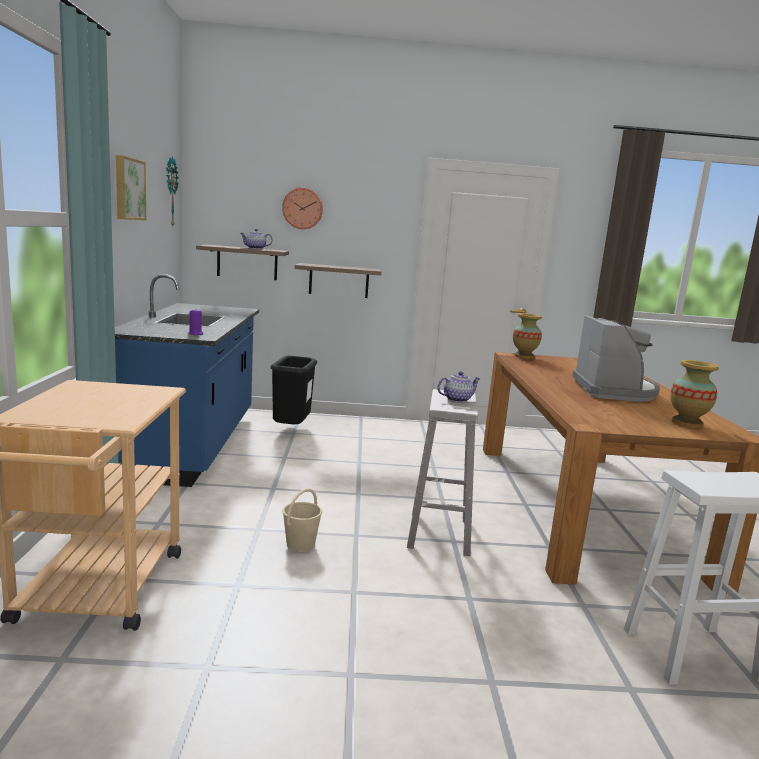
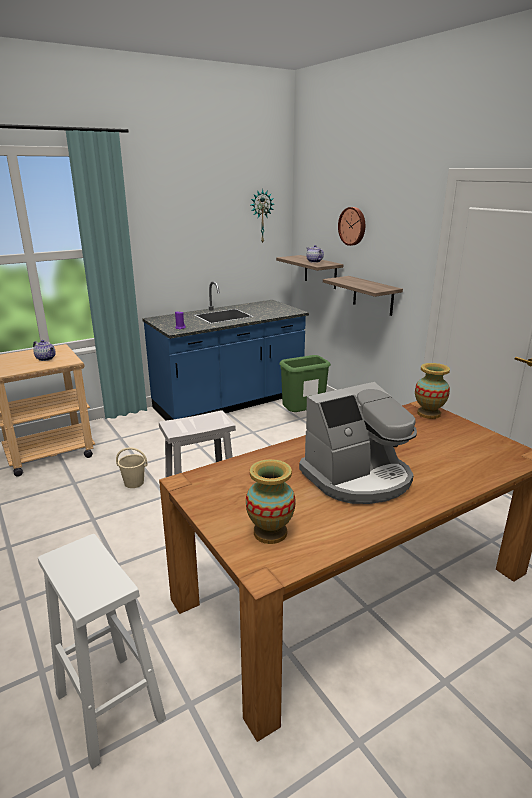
camera: 60 degrees right, 10 degrees up
picture [116,155,146,220] -> none
black trash can [270,356,317,424] -> green trash can [279,355,331,412]
teapot [437,371,481,402] -> teapot moved to [33,340,55,361]

